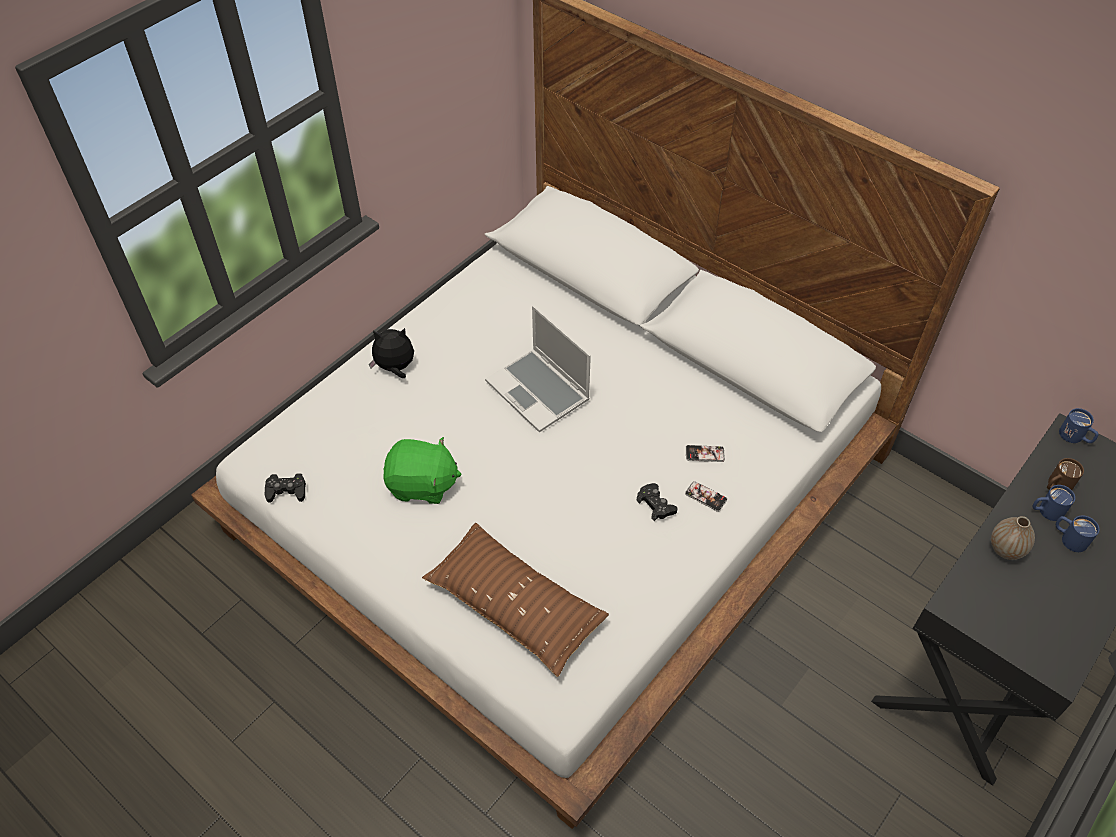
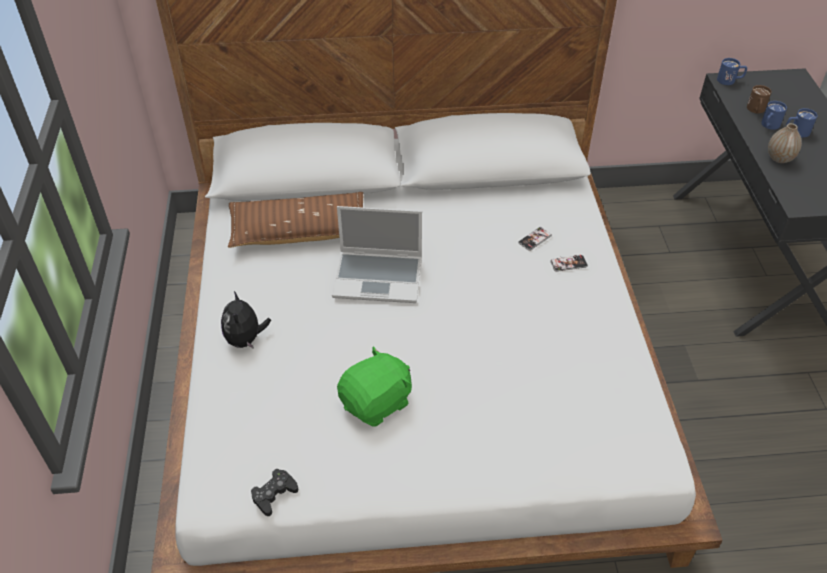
camera: 45 degrees left, 5 degrees down
plush toy [369,328,414,378] -> plush toy turned 45 degrees counterclockwise [221,291,271,349]
brown pillow [422,523,609,677] -> brown pillow moved to [228,192,363,248]
black game controller [637,483,677,521] -> none

